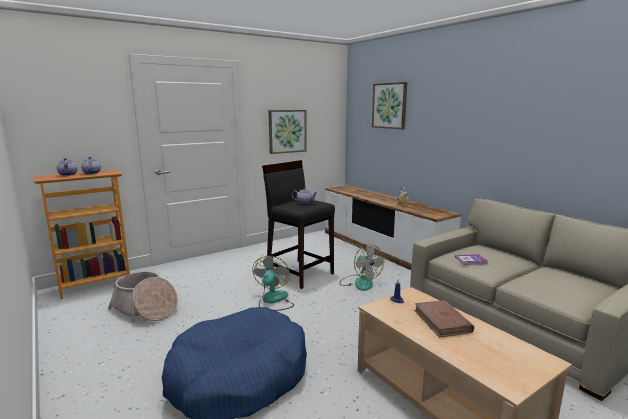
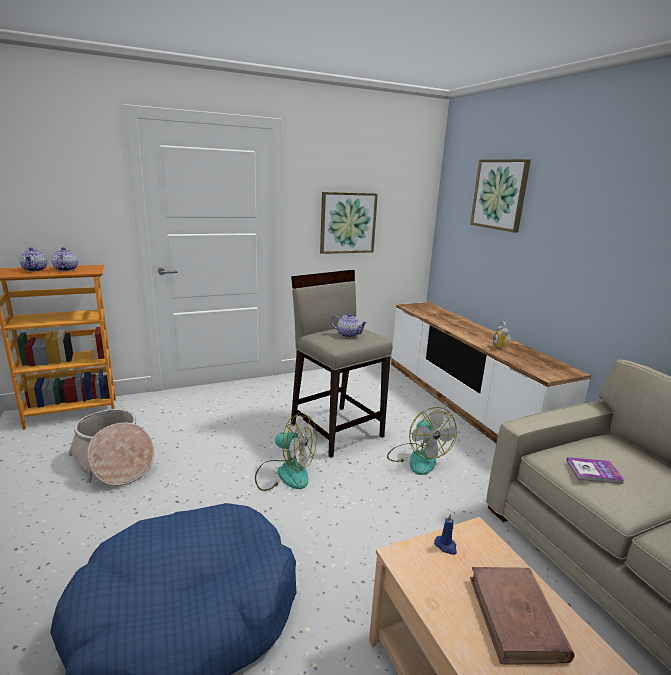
camera: 10 degrees right, 5 degrees up
fan [253,256,294,311] -> fan turned 90 degrees clockwise [255,413,317,491]
black stool [262,160,335,289] -> beige stool [291,270,392,458]

